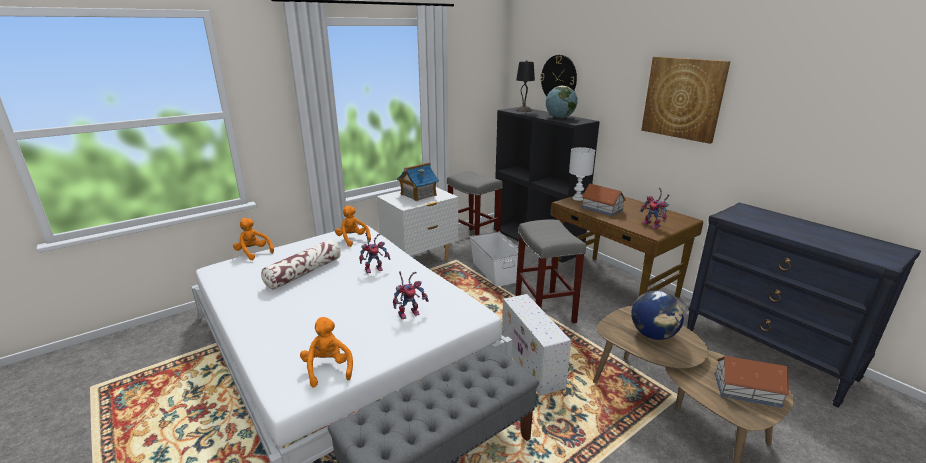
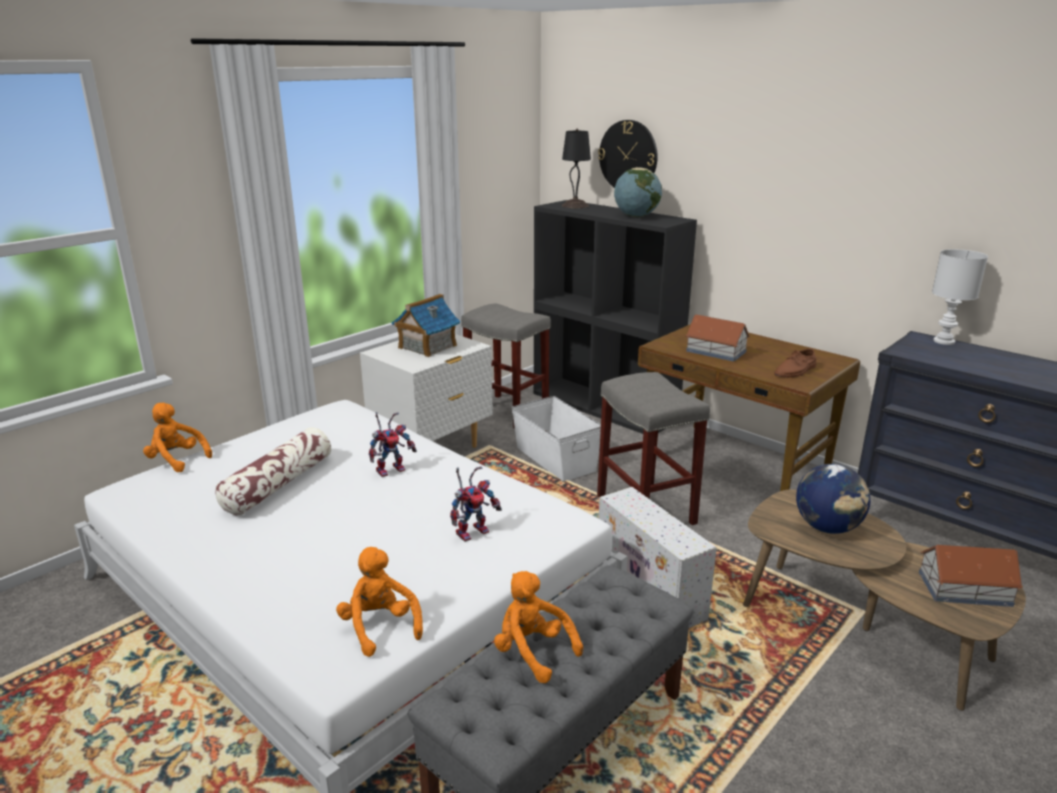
camera: 10 degrees left, 0 degrees up
orange plush toy [335,206,371,247] -> orange plush toy moved to [494,571,583,683]
white table lamp [569,147,595,201] -> white table lamp moved to [932,249,988,345]
toy robot [640,188,670,229] -> brown shoe [774,349,817,378]
picture [641,57,731,144] -> none

